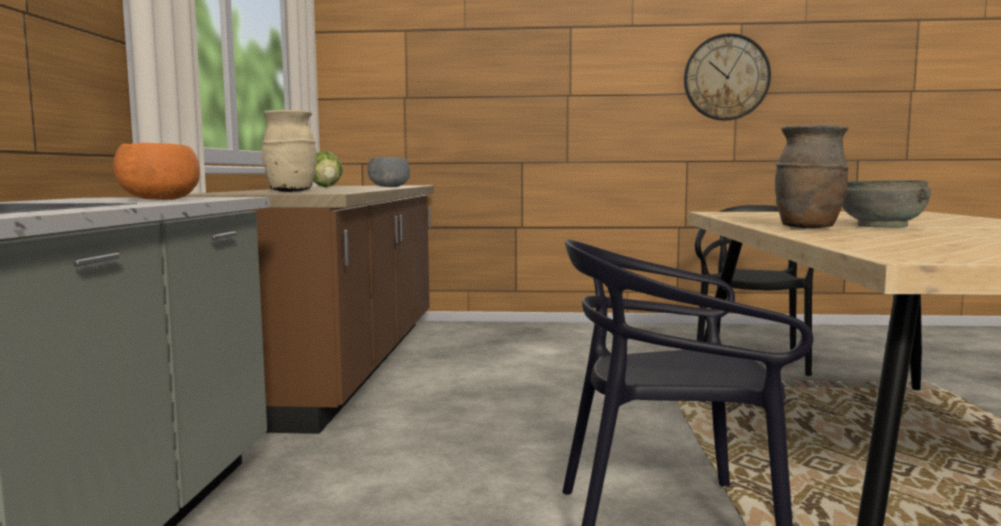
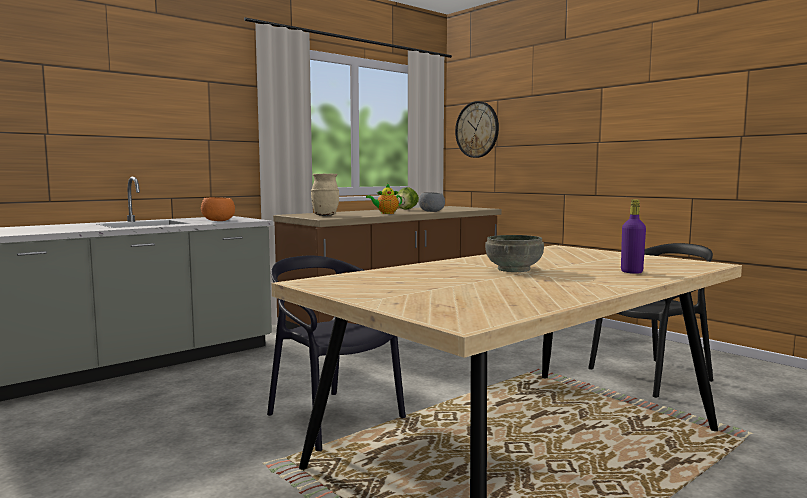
camera: 45 degrees right, 0 degrees up
wall clock [684,33,771,121] -> wall clock moved to [455,101,499,158]
brown vase [775,125,849,228] -> none
none -> teapot [366,183,402,214]
none -> purple bottle [621,199,646,274]

